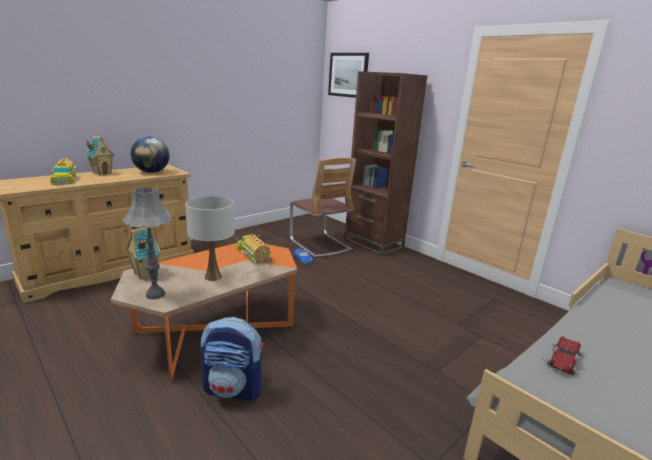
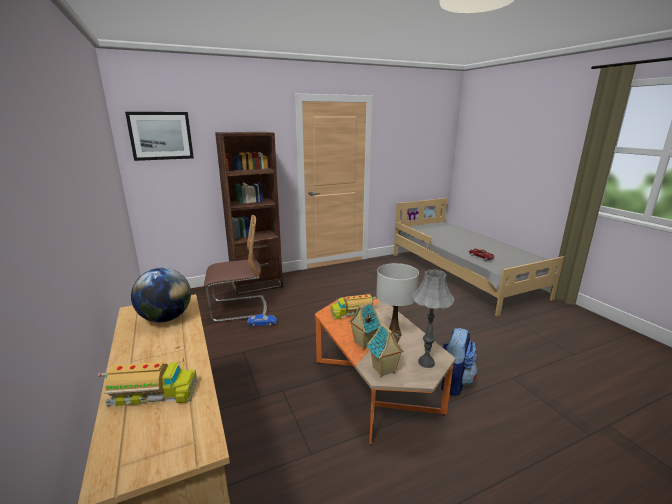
camera: 70 degrees left, 0 degrees up
toy house [85,136,115,175] -> toy house moved to [349,301,381,349]

